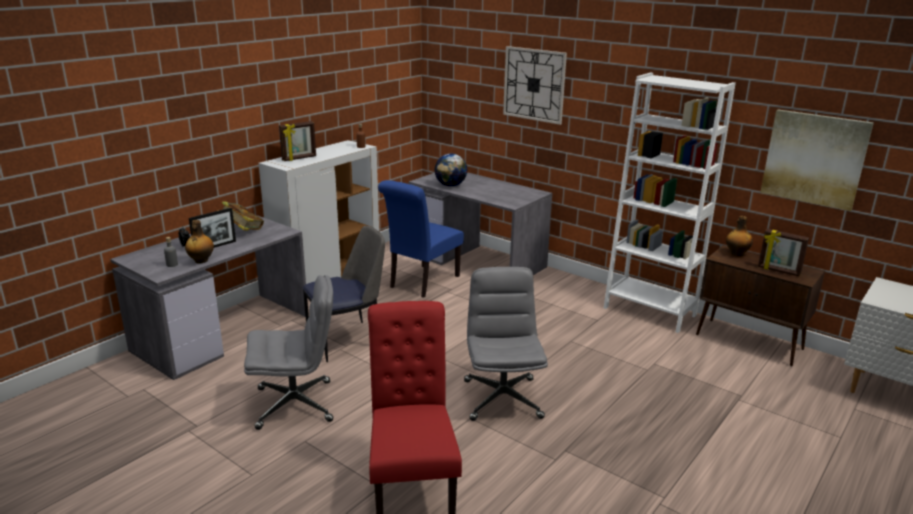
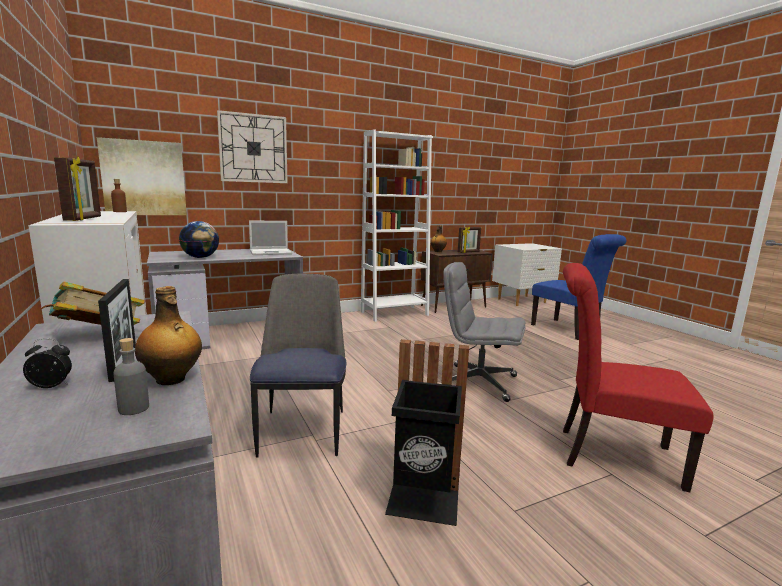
camera: 65 degrees left, 10 degrees down
grey office chair [244,275,333,430] -> black trash can [385,339,469,526]
blue chair [378,180,464,298] -> blue chair moved to [531,234,626,340]
picture [760,109,874,211] -> picture moved to [97,137,187,215]
none -> laptop [249,221,292,255]

